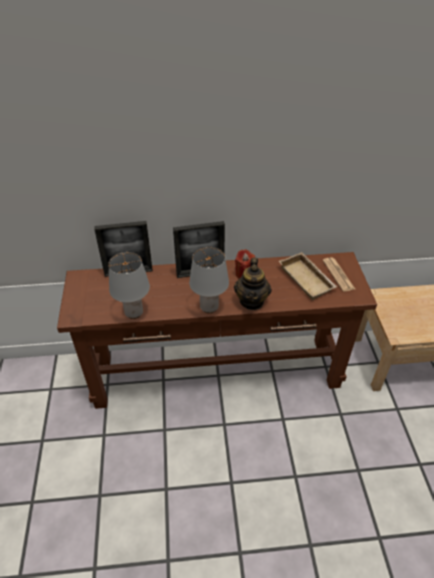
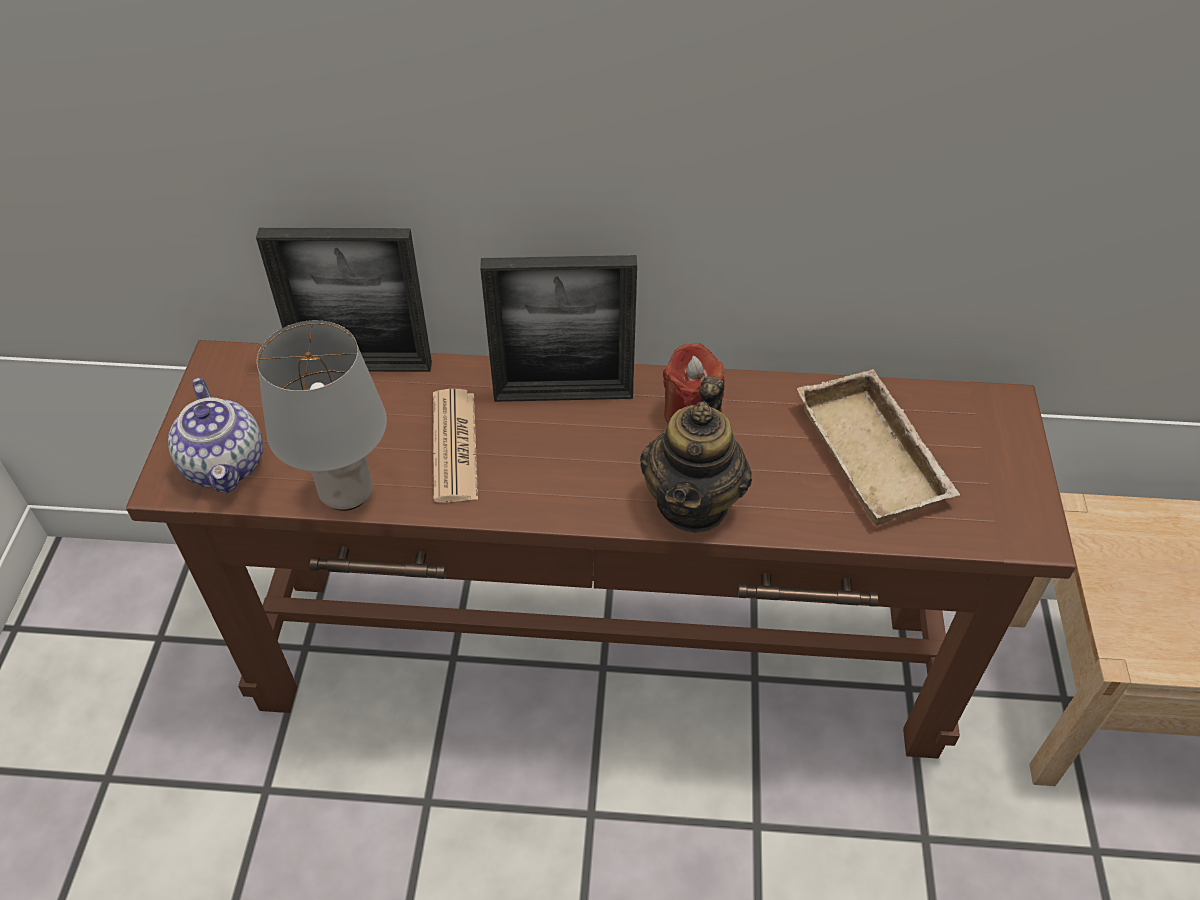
camera: 10 degrees right, 5 degrees up
grey table lamp [189,247,229,313] -> none
newspaper [323,257,355,292] -> newspaper moved to [433,389,478,503]
none -> teapot [168,378,263,494]

